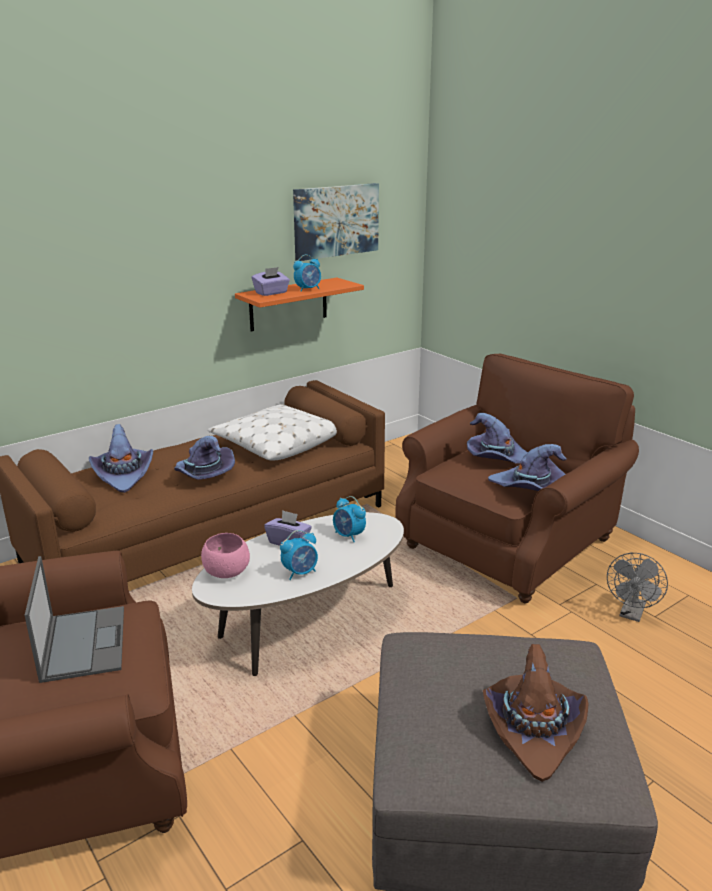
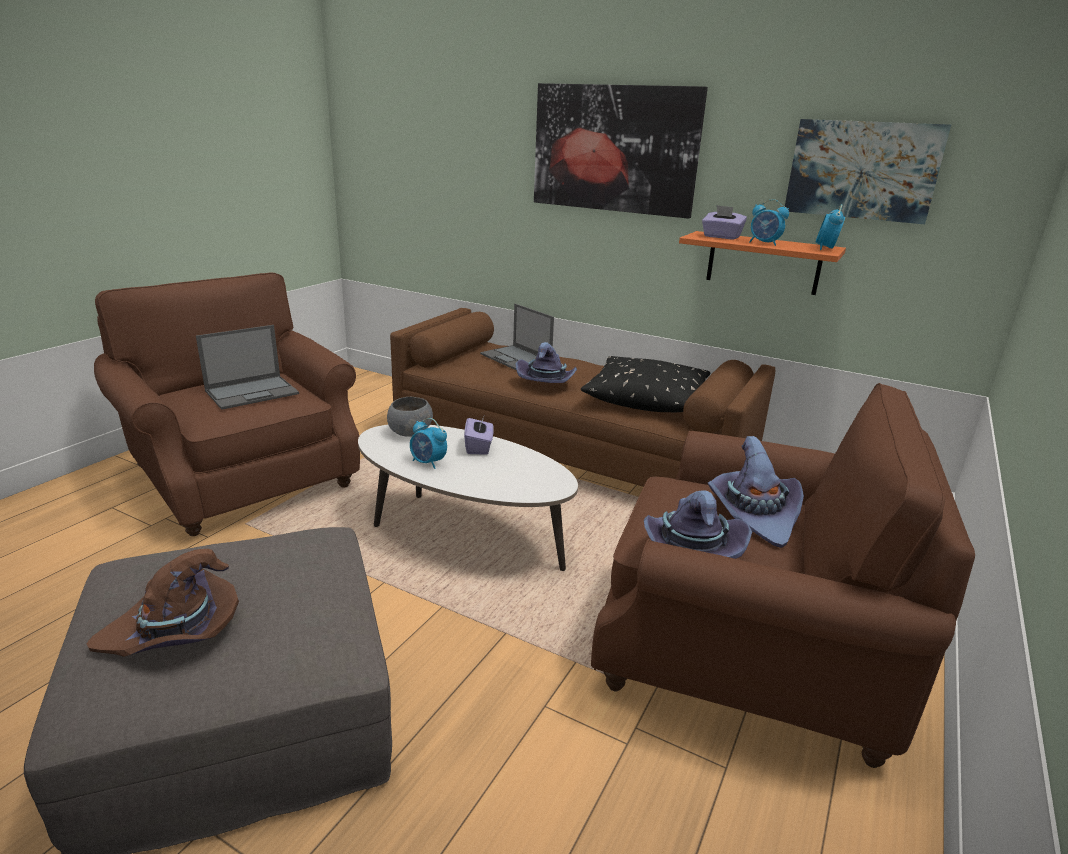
camera: 65 degrees right, 0 degrees up
purple hat [89,424,153,493] -> laptop [480,304,554,370]
pink bowl [201,533,250,578] -> grey bowl [387,397,433,437]
white pillow [207,404,337,461] -> black pillow [581,356,710,412]
alarm clock [333,496,366,542] -> alarm clock moved to [816,204,845,250]
grey fan [607,553,668,622] -> none
none -> picture [534,83,708,219]

